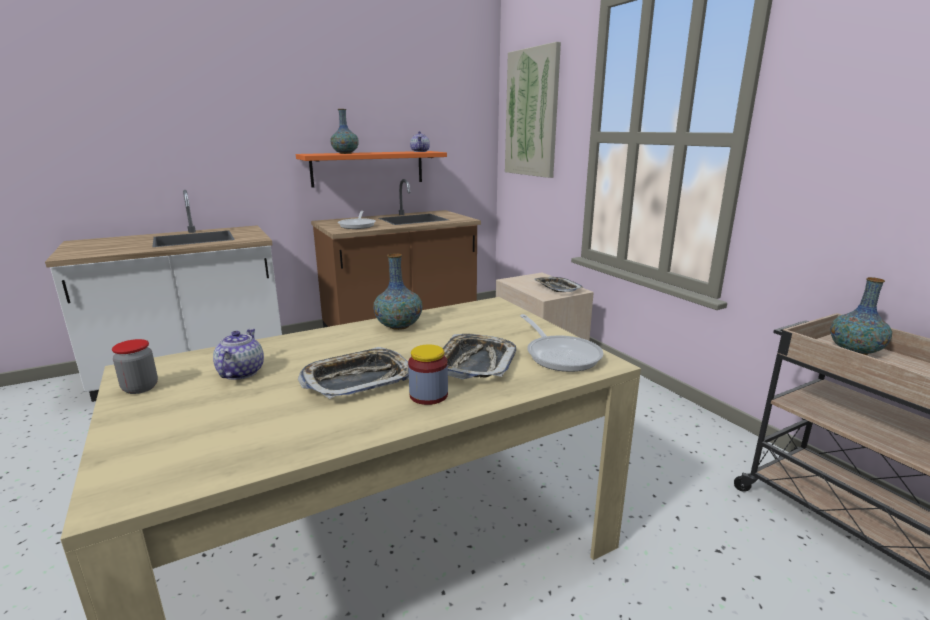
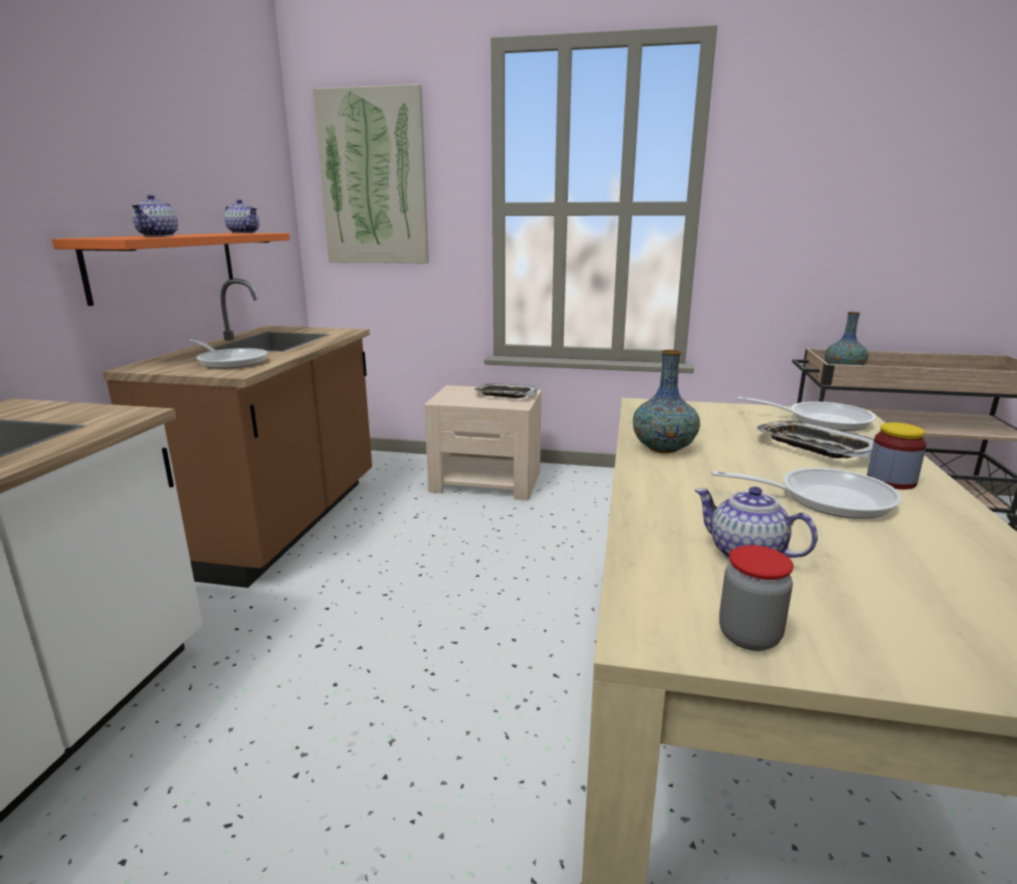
camera: 50 degrees left, 0 degrees up
tray [298,347,409,399] -> frying pan [711,468,902,519]
vase [330,109,359,154] -> teapot [132,195,178,236]

